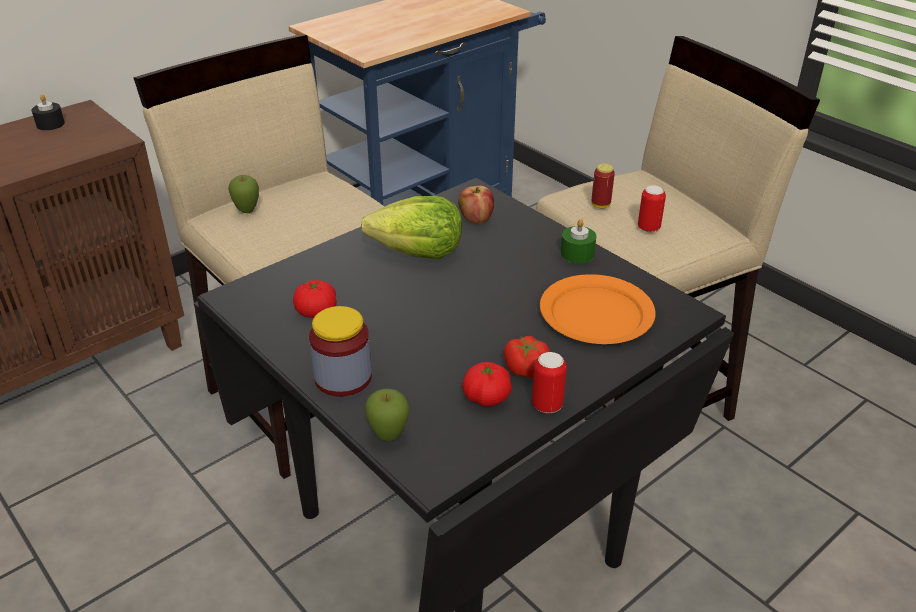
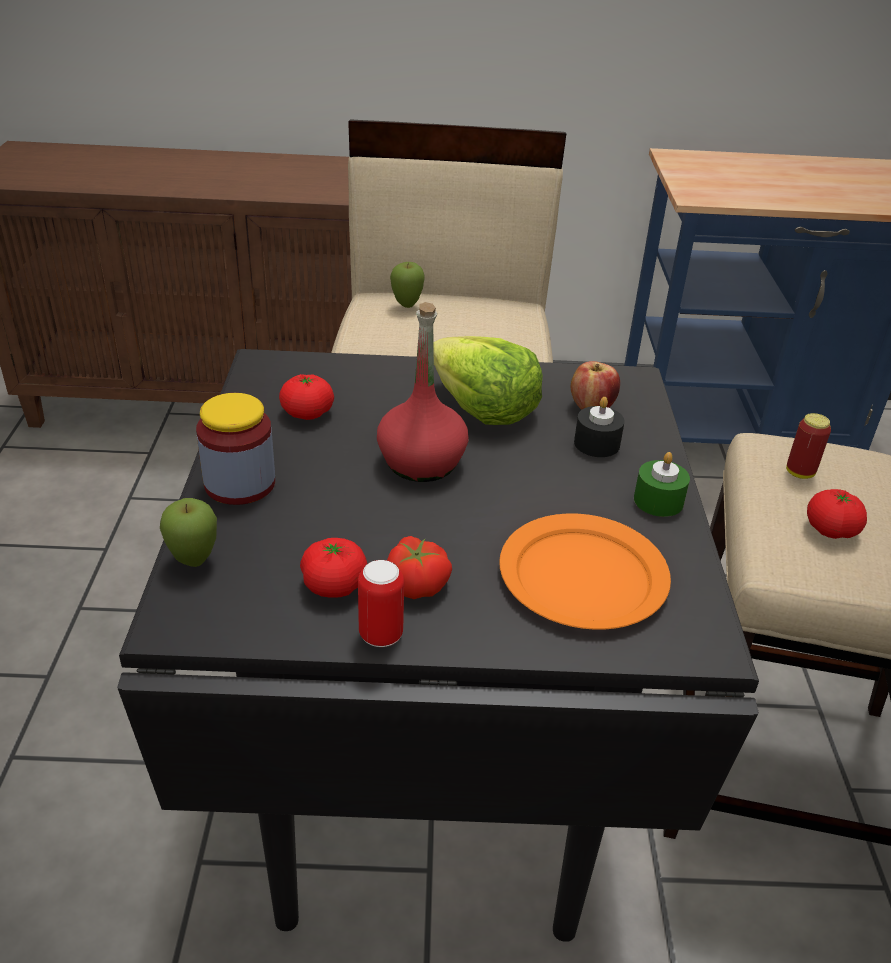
camera: 40 degrees right, 0 degrees up
black candle [32,94,65,130] -> black candle moved to [574,397,625,457]
can [638,185,666,232] -> tomato [807,489,867,539]
none -> red bottle [377,302,469,482]

